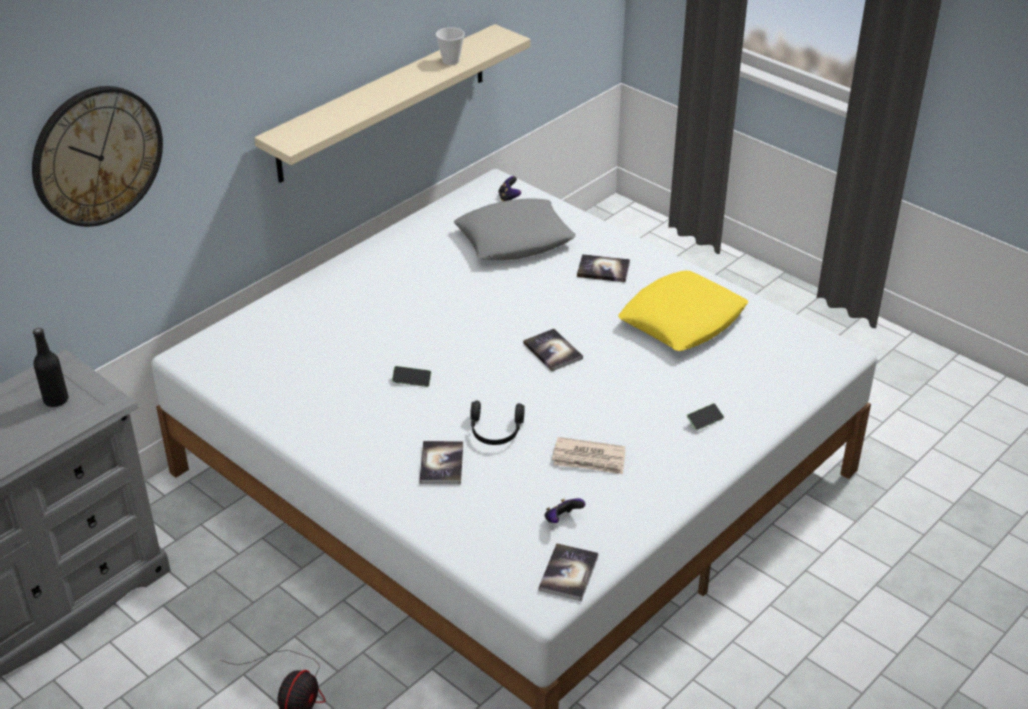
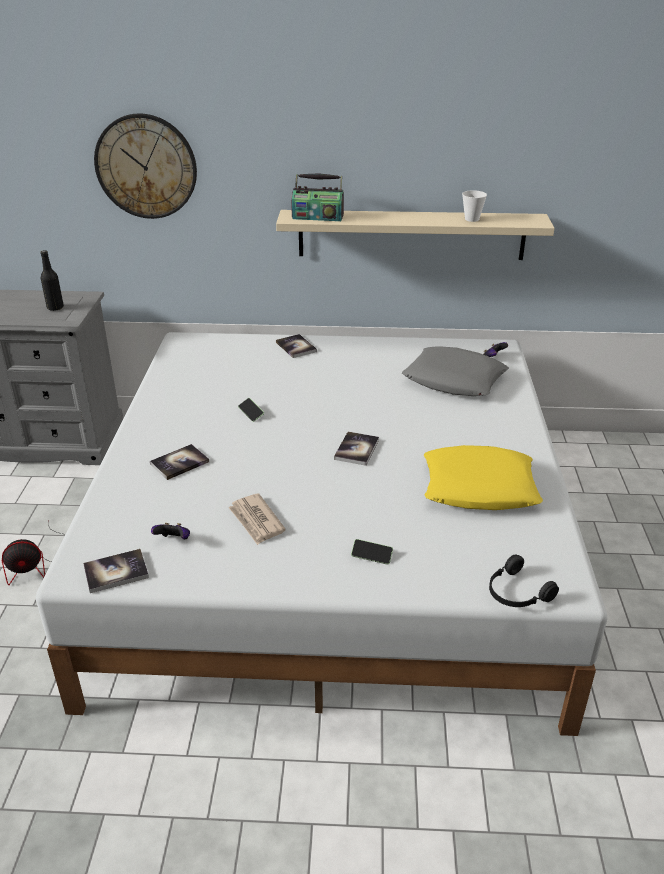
camera: 50 degrees right, 5 degrees down
black headphones [470,401,525,445] -> black headphones moved to [489,555,559,607]
book [577,254,630,282] -> book moved to [276,334,317,358]
none -> radio [291,174,344,221]

